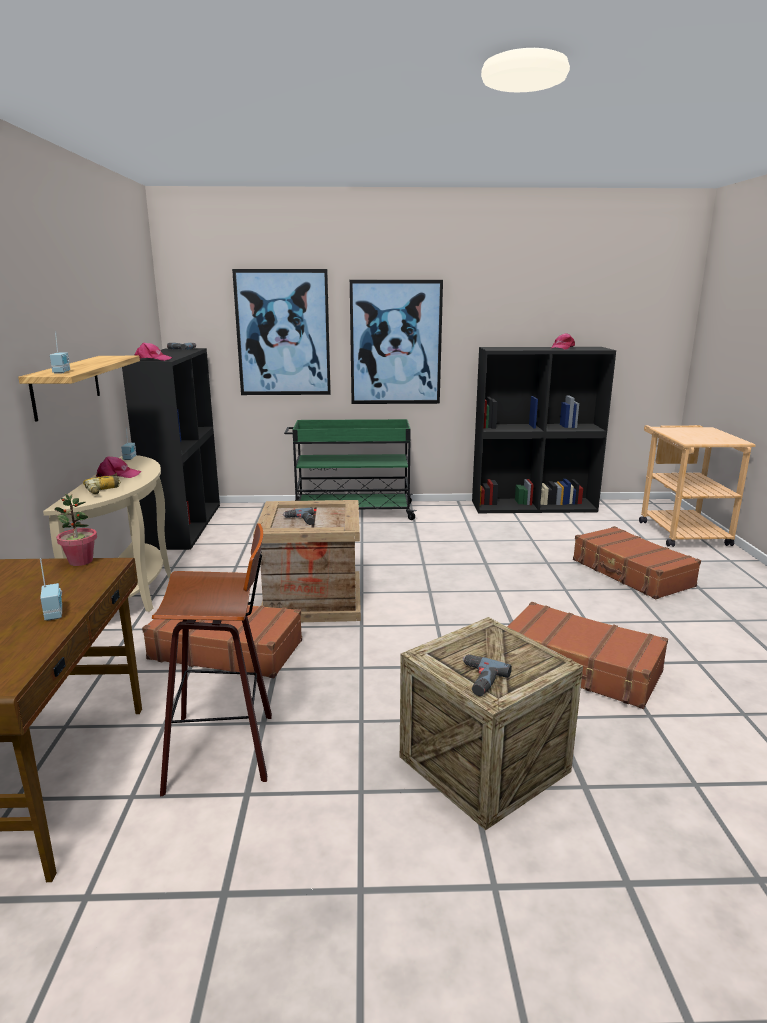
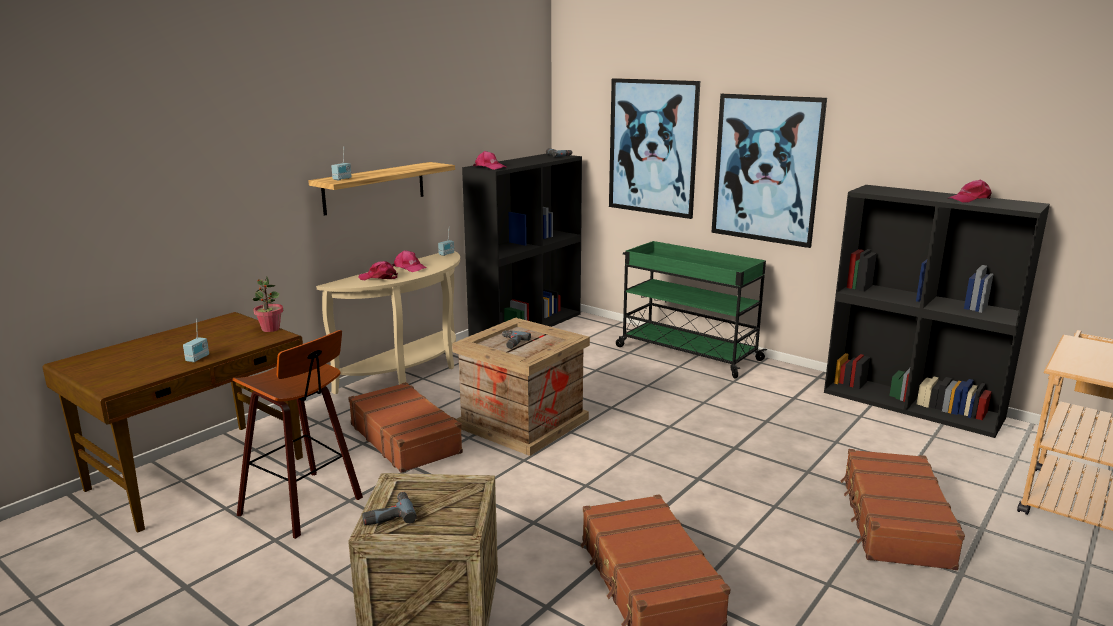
camera: 40 degrees right, 0 degrees up
power drill [83,473,121,495] -> pink cap [359,261,398,280]

